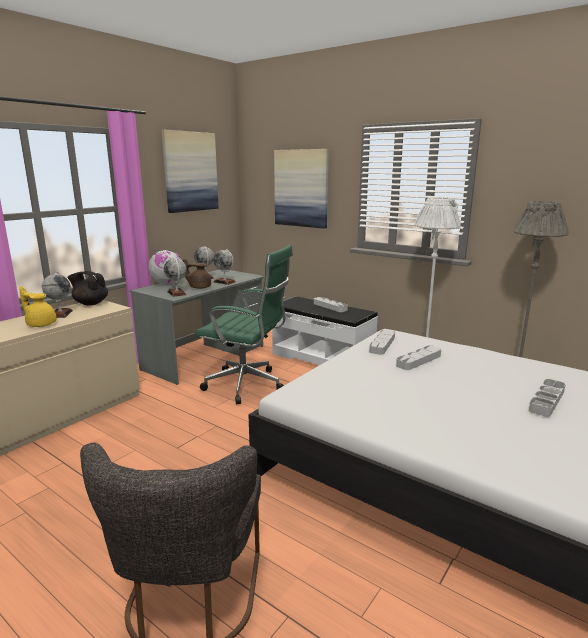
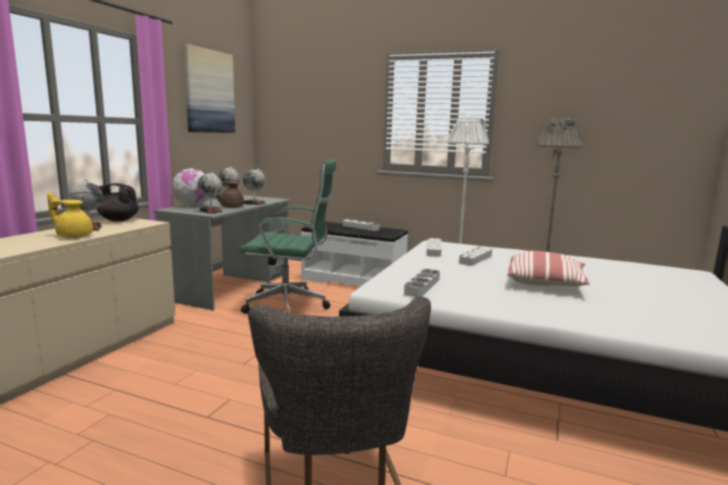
camera: 15 degrees left, 5 degrees down
picture [274,149,329,229] -> none
grey tray [529,379,566,417] -> grey tray moved to [404,269,440,297]
none -> pillow [507,251,590,286]

